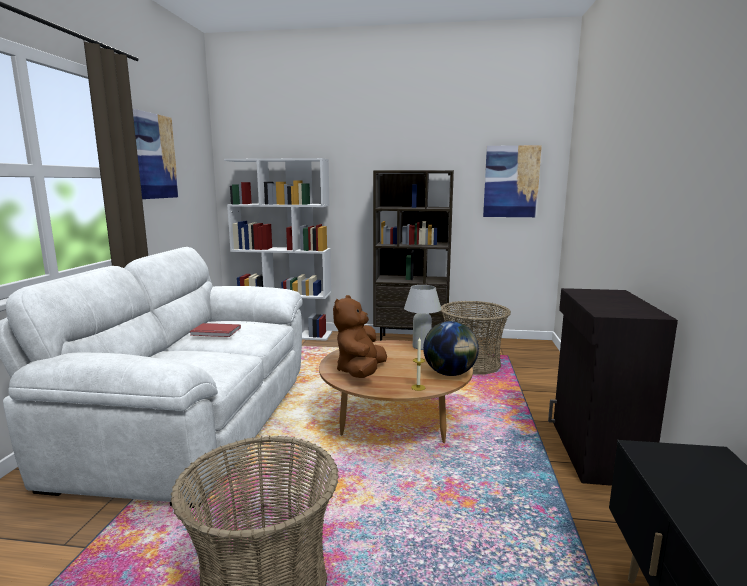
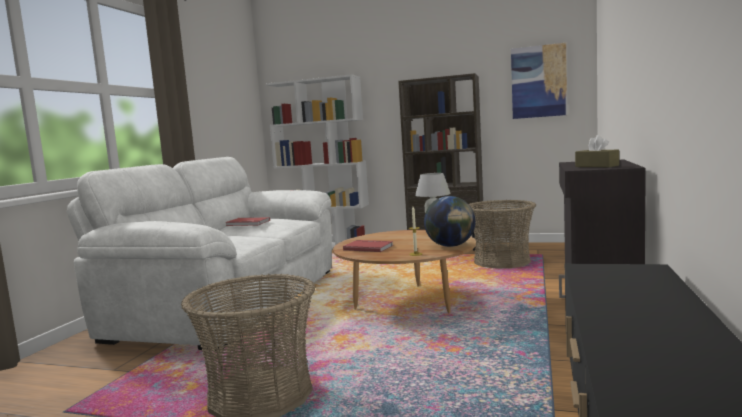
camera: 10 degrees right, 5 degrees down
picture [133,109,179,199] -> none
brown plush toy [333,295,387,378] -> red book [343,240,393,252]
none -> brown tissue box [575,135,619,167]

